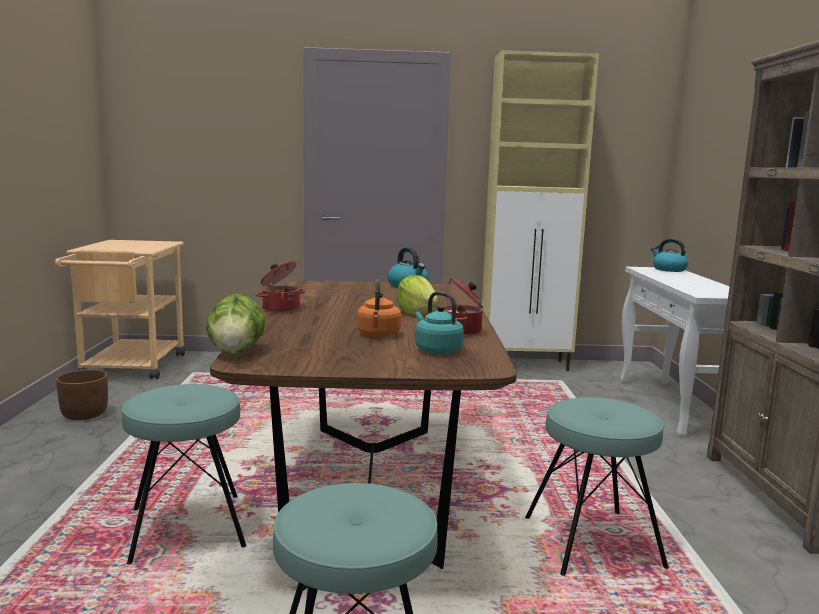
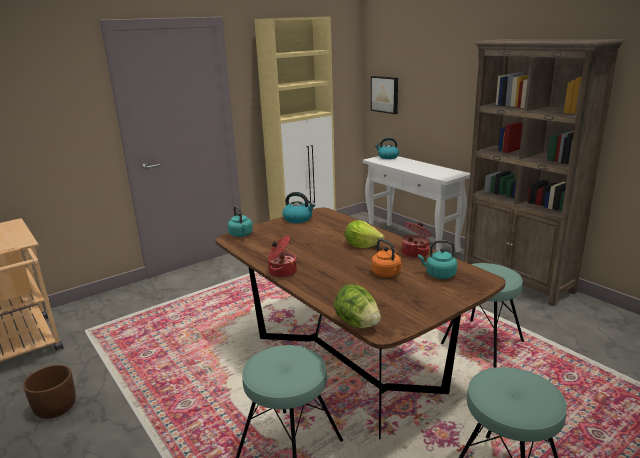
camera: 35 degrees left, 10 degrees up
none -> turquoise kettle [228,205,253,237]
none -> picture [371,76,398,114]

